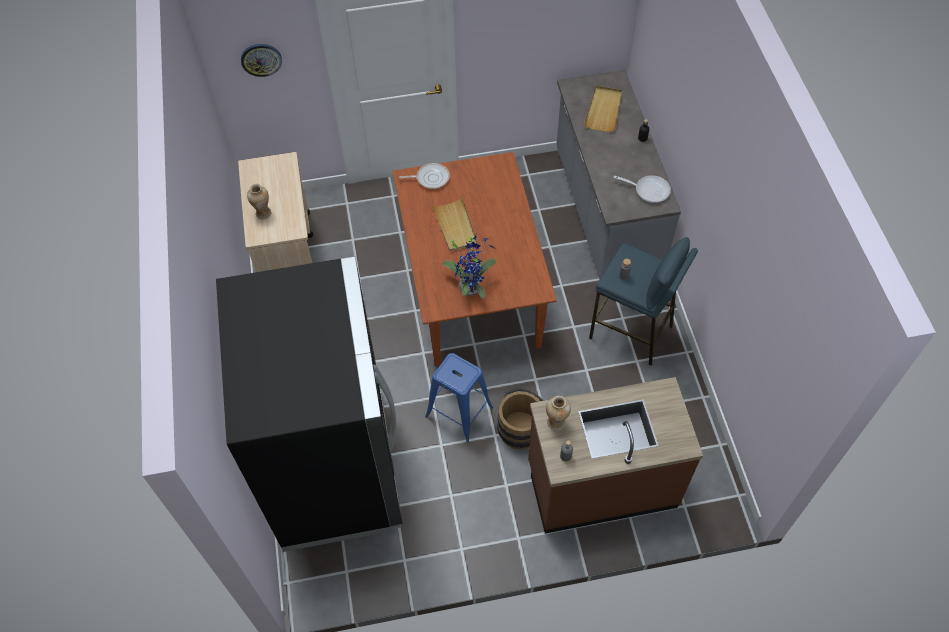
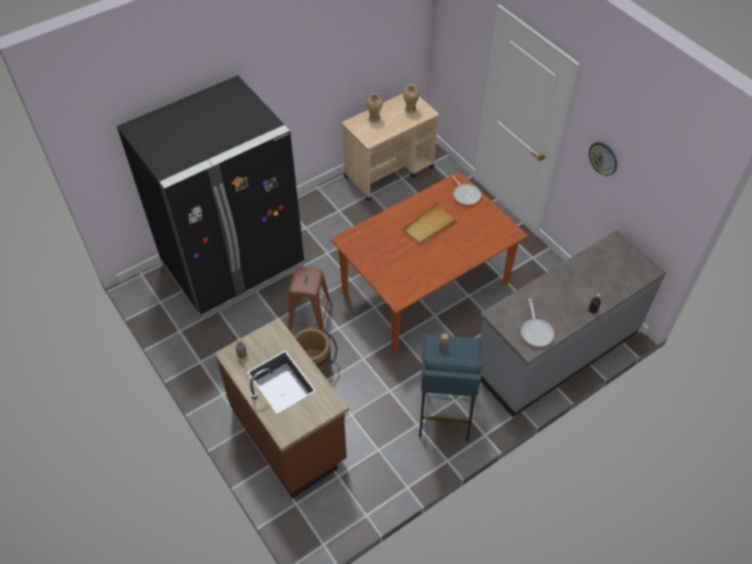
camera: 65 degrees right, 5 degrees down
wall clock [241,44,282,77] -> wall clock moved to [589,142,617,176]
blue stool [425,353,493,442] -> brown stool [288,266,333,333]
potted plant [442,234,496,299] -> none
vase [546,396,571,431] -> vase moved to [403,84,419,114]
beige tray [584,86,622,132] -> none

